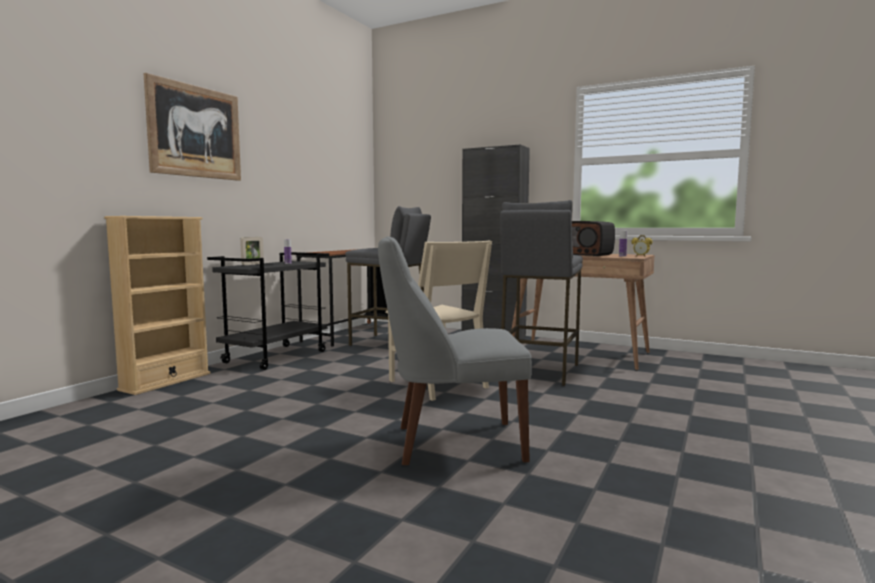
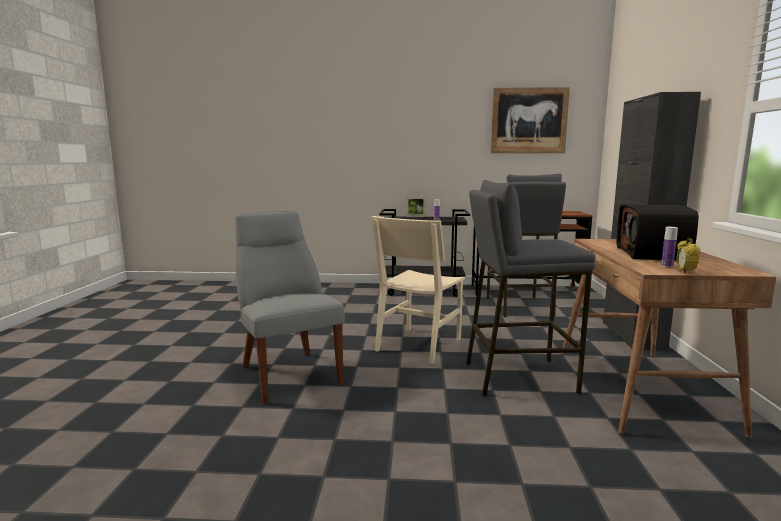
camera: 65 degrees right, 5 degrees up
beige bookcase [104,216,211,395] -> none
picture [143,73,241,181] -> picture moved to [490,87,570,153]

